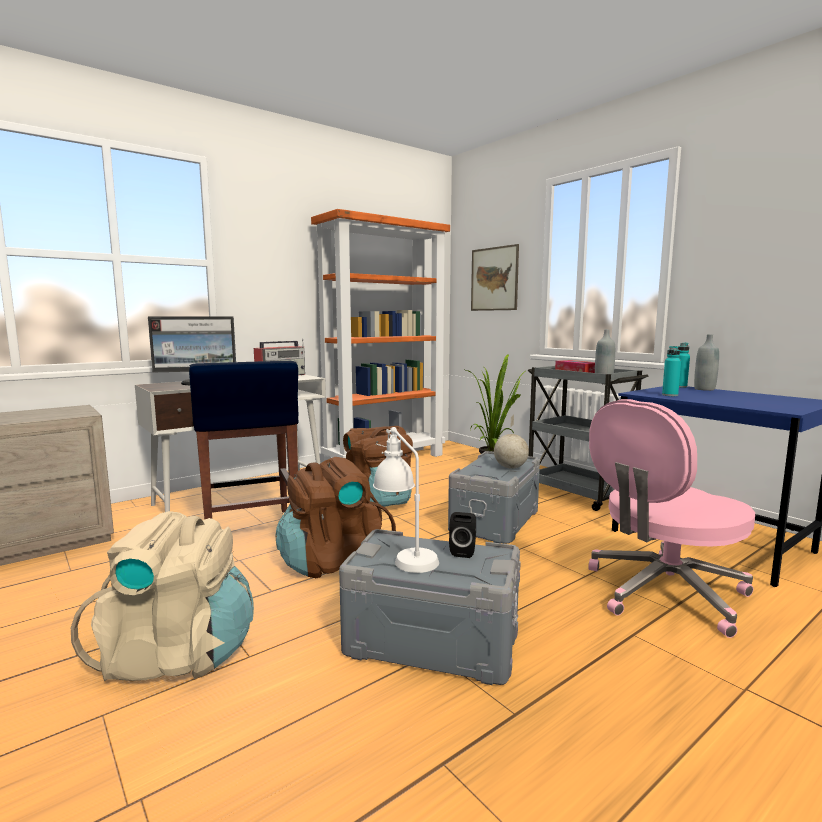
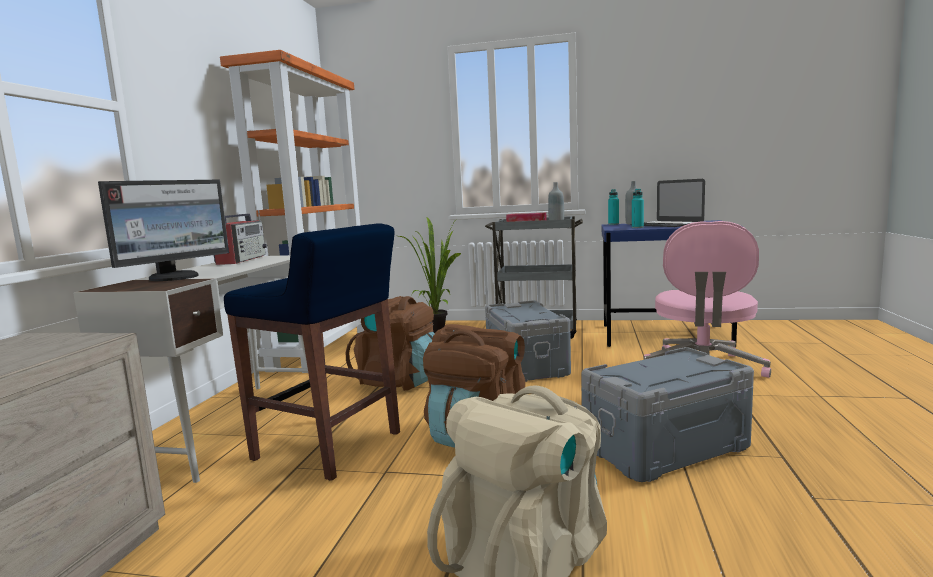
camera: 40 degrees left, 0 degrees up
white table lamp [373,427,439,573] -> none
black speaker [449,512,476,558] -> none
picture [471,244,519,311] -> none
globe [494,415,529,469] -> none
none -> laptop [630,179,705,227]

